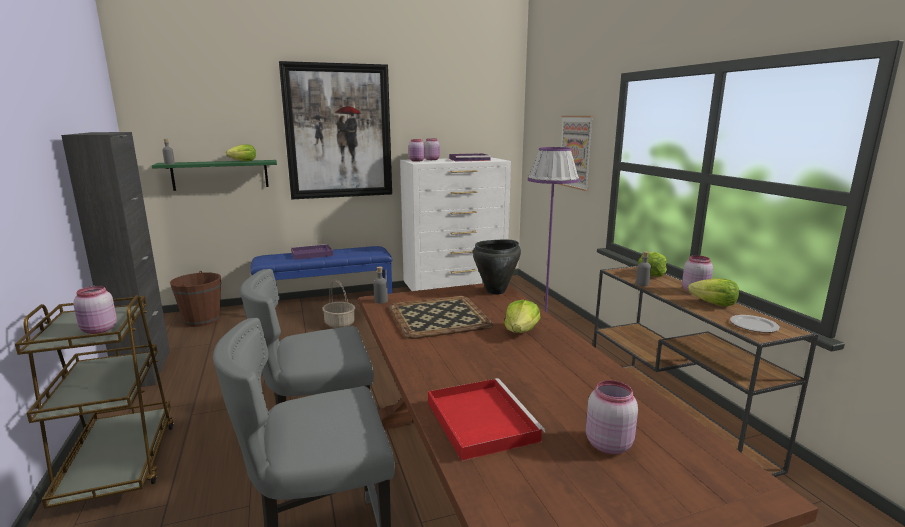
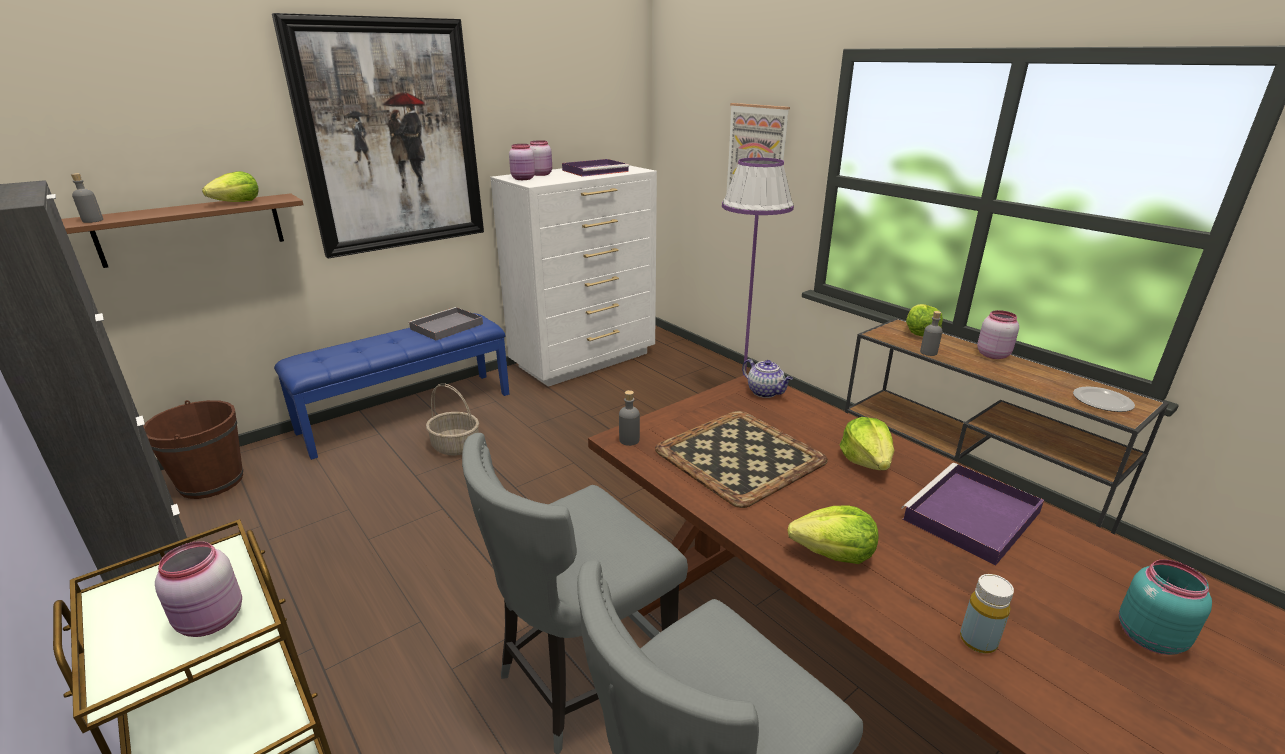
camera: 20 degrees left, 10 degrees up
green shelf [152,160,277,191] -> brown shelf [61,193,303,268]
purple tray [291,244,333,260] -> purple tray moved to [901,463,1044,566]
red tray [428,378,545,461] -> yellow bottle [960,574,1014,653]
black cooking pot [473,240,521,295] -> teapot [742,359,793,398]
pink jar [586,380,638,454] -> turquoise jar [1119,560,1212,655]
lettuce [688,278,739,307] -> lettuce moved to [787,505,879,564]
none -> grey tray [408,307,483,340]

